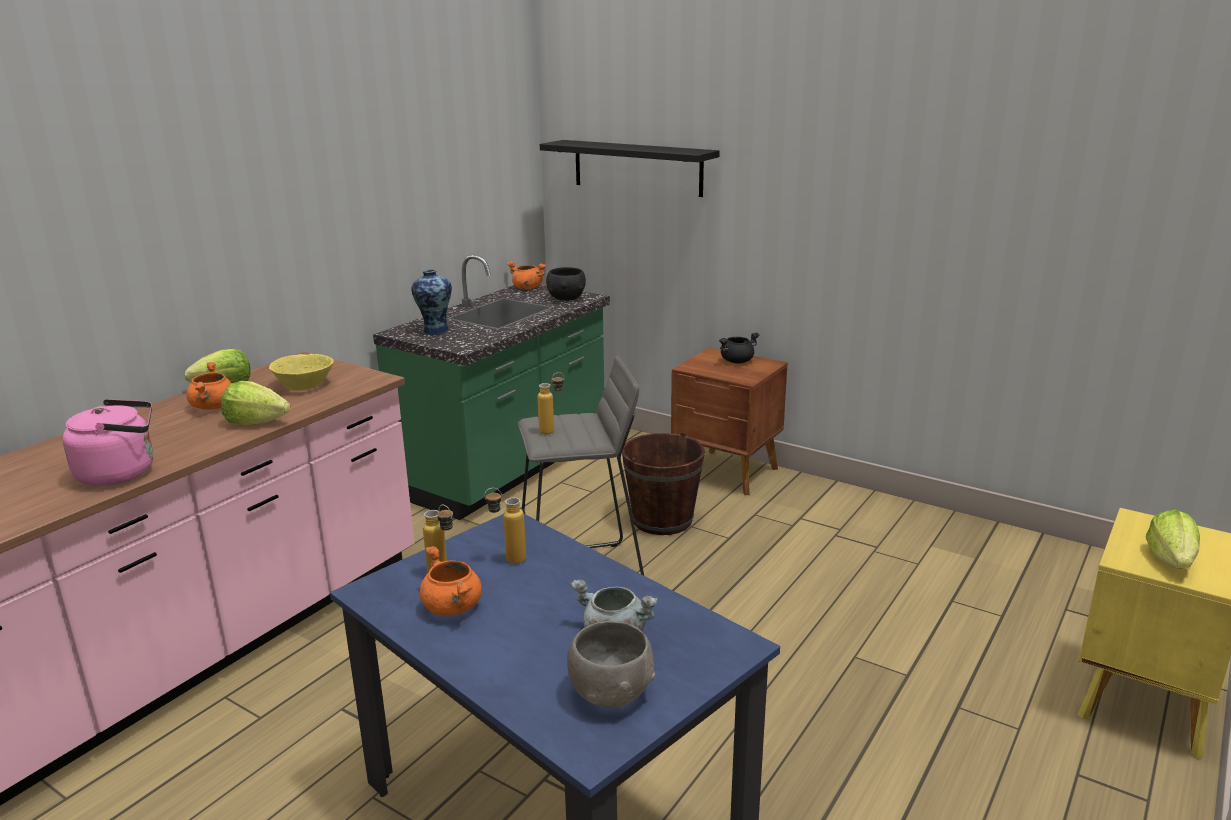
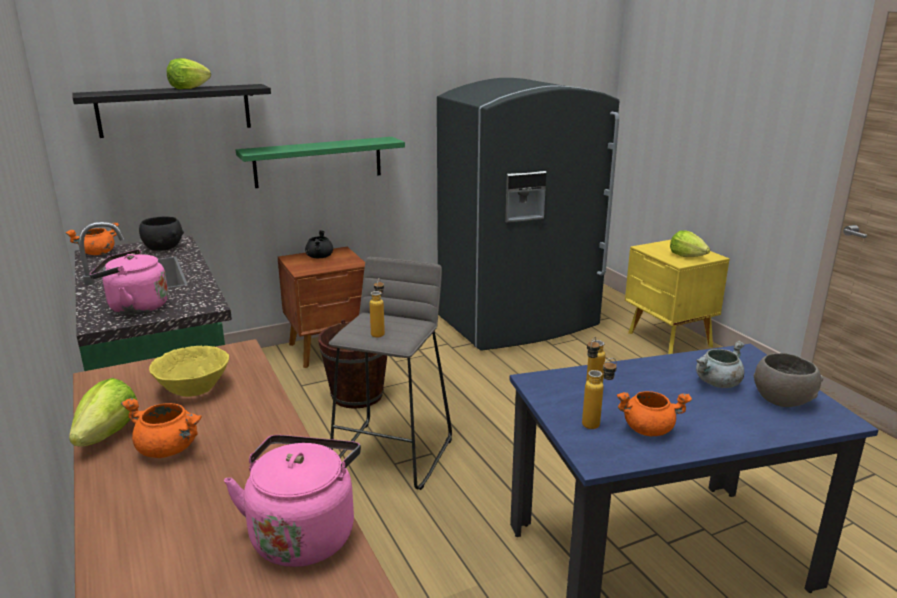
camera: 60 degrees left, 0 degrees up
lettuce [221,381,290,426] -> lettuce moved to [167,58,211,89]
vase [411,270,452,335] -> pink kettle [90,249,168,315]
none -> green shelf [236,137,405,188]
none -> grey fridge [437,78,620,350]

